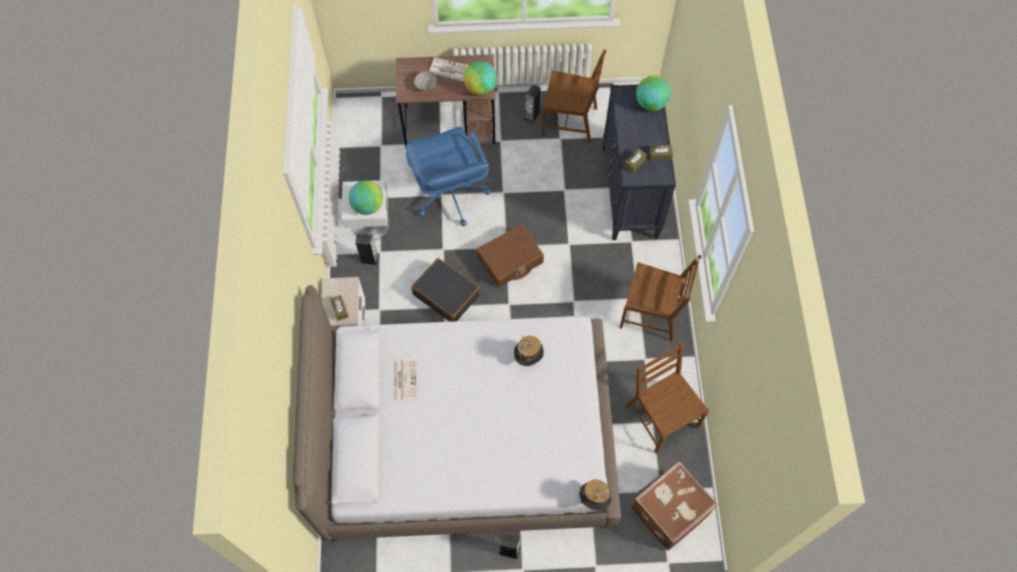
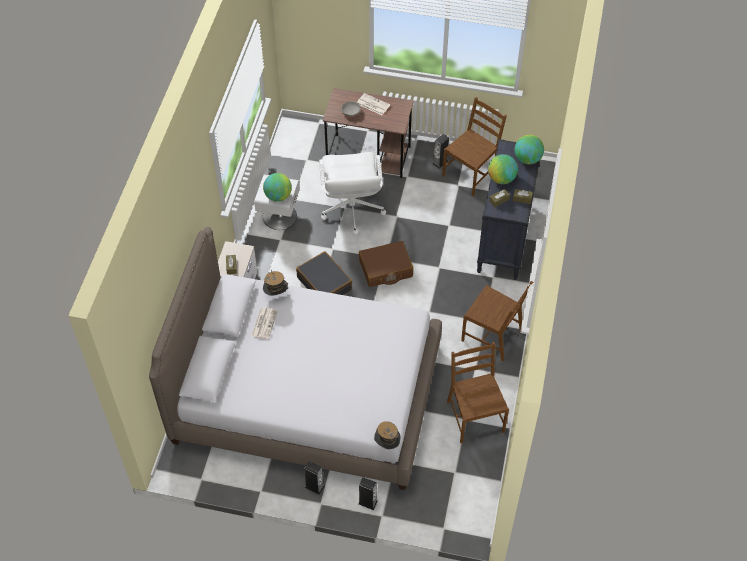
camera: 15 degrees right, 10 degrees down
speaker [355,233,379,265] -> speaker moved to [358,477,378,510]
blue office chair [406,127,491,226] -> white office chair [319,152,386,235]
globe [463,61,497,95] -> globe moved to [488,154,518,184]
hat [514,336,544,366] -> hat moved to [263,270,288,296]
brown chair [542,50,606,143] -> brown chair turned 75 degrees counterclockwise [442,97,507,196]
brown suitcase [631,461,718,551] -> none

